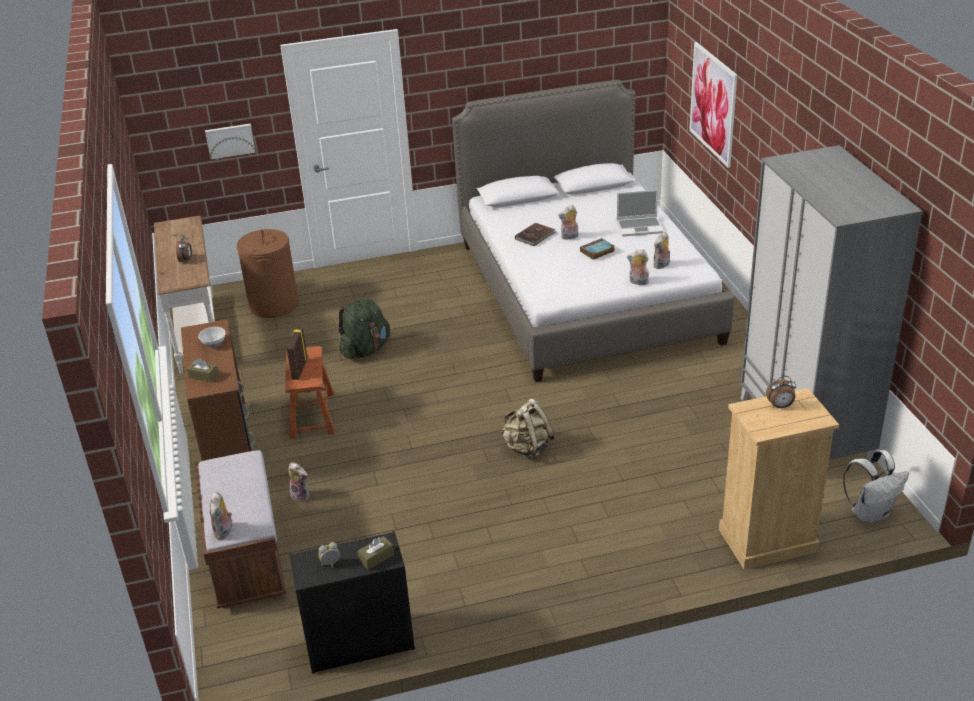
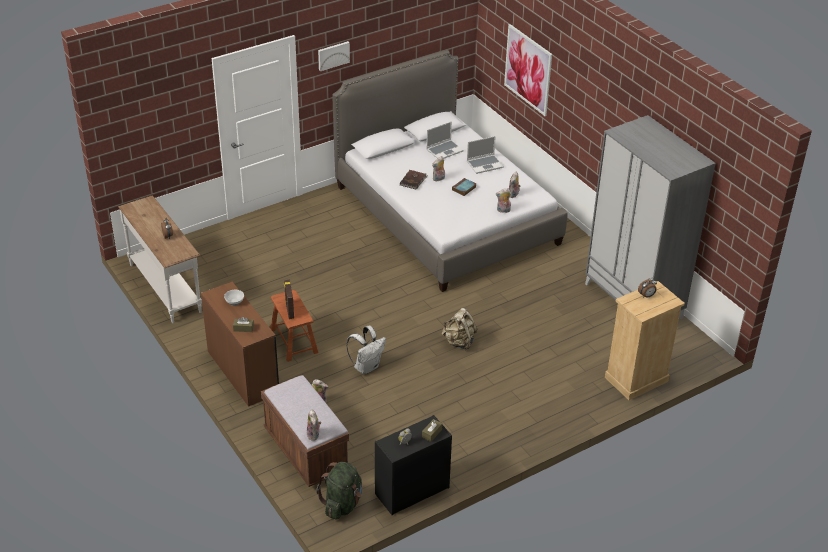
camera: 20 degrees left, 5 degrees up
picture [205,124,256,159] -> picture moved to [318,41,350,71]
brown laundry basket [237,229,299,318] -> none
green backpack [338,298,391,359] -> green backpack moved to [316,462,362,519]
white backpack [843,450,909,524] -> white backpack moved to [346,326,386,374]
none -> laptop [426,121,464,158]

